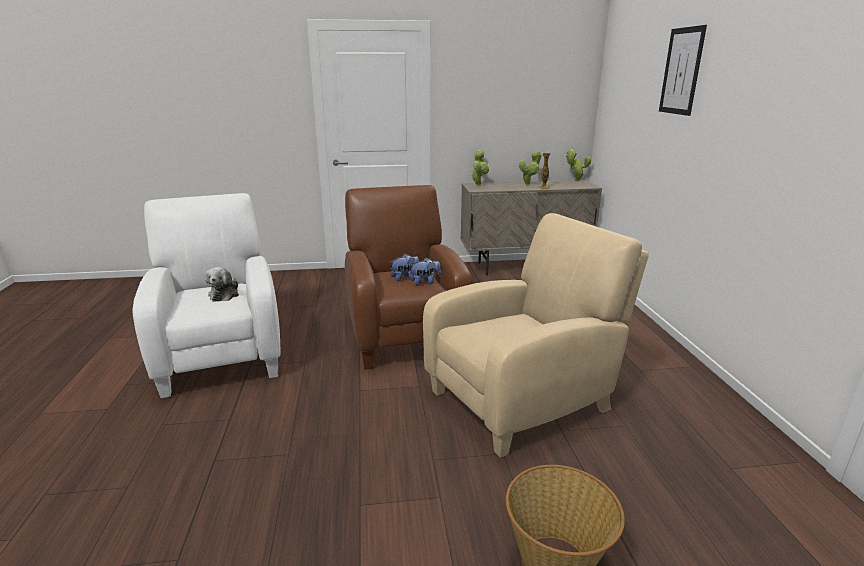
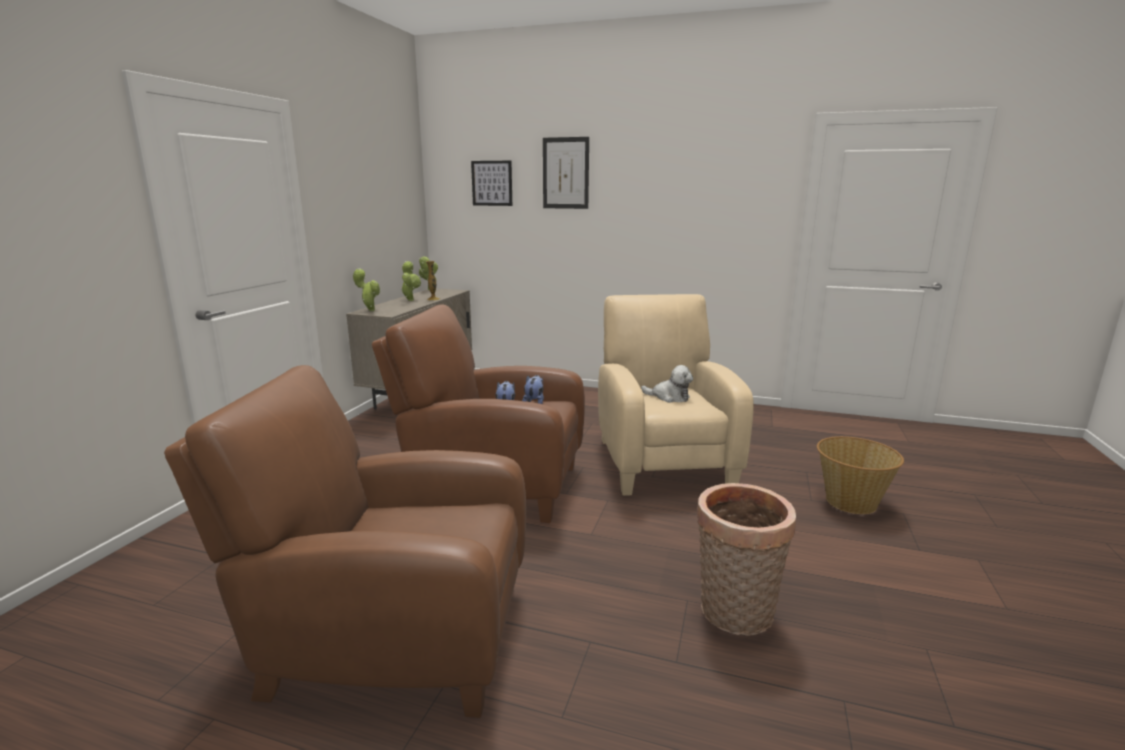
camera: 65 degrees left, 5 degrees down
white armchair [132,193,280,398] -> brown armchair [164,365,526,718]
plush toy [205,267,239,301] -> plush toy moved to [641,365,693,403]
none -> picture [471,161,512,206]
none -> basket [697,483,796,636]

